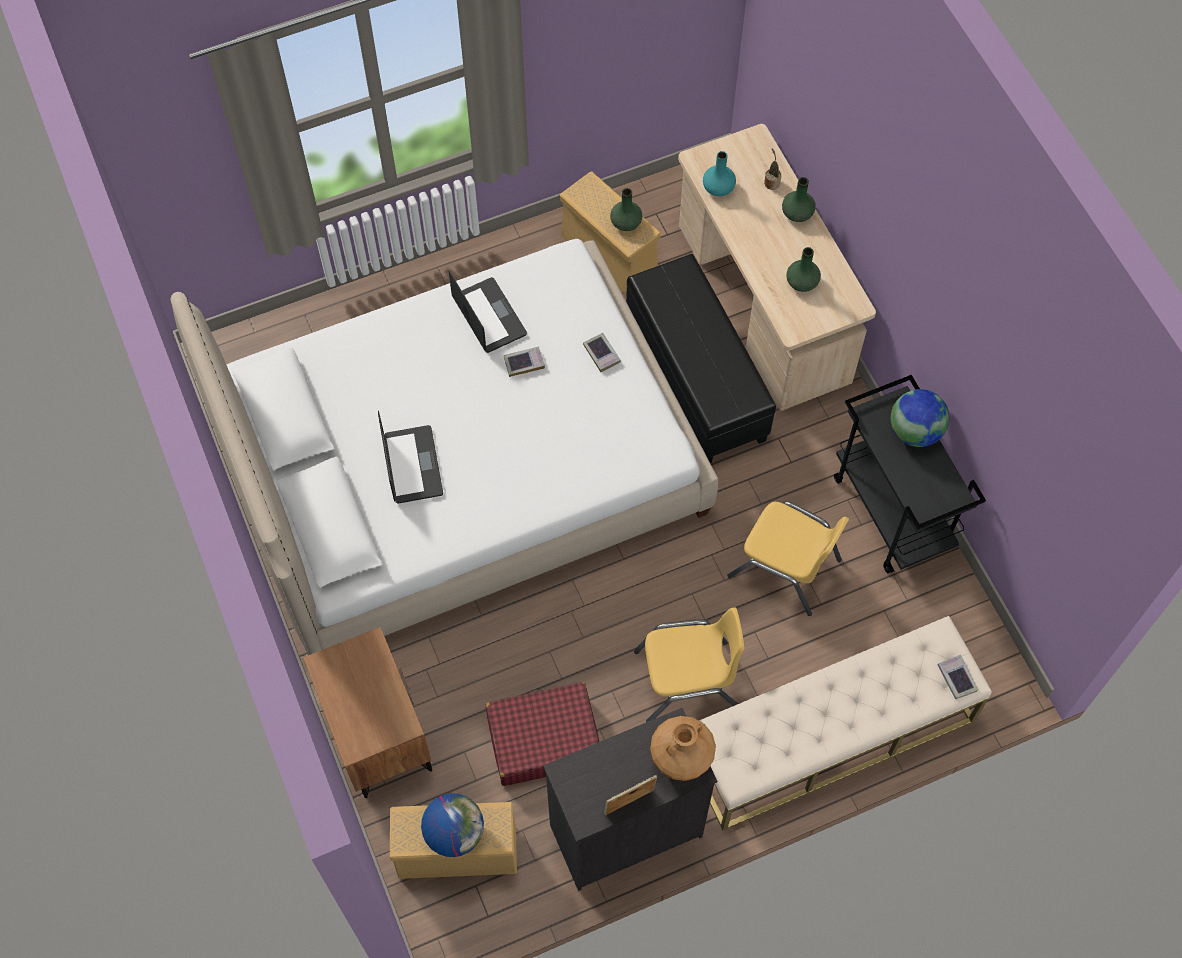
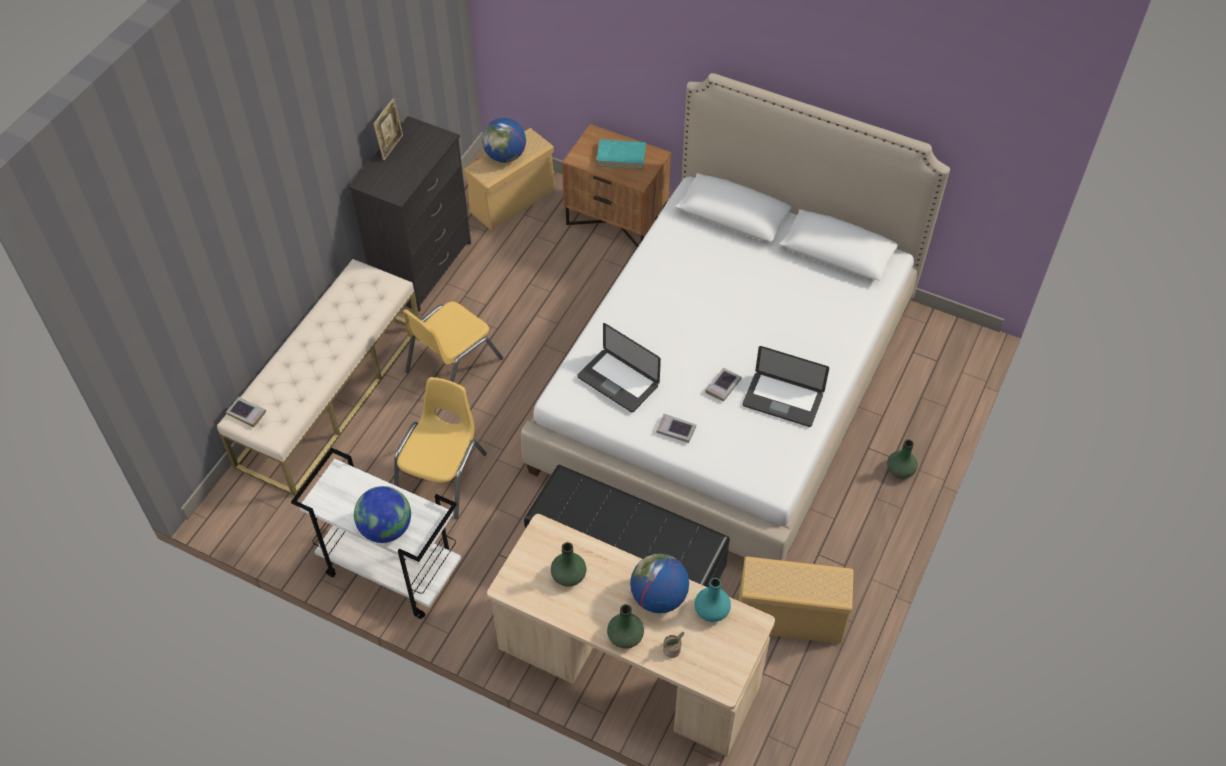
camera: 140 degrees right, 10 degrees down
laptop [378,411,443,504] -> laptop moved to [578,323,661,412]
red suitcase [485,682,599,786] -> none
green vase [610,188,642,231] -> green vase moved to [887,439,918,479]
brown vase [650,716,716,781] -> none
yellow chair [727,501,849,616] -> yellow chair turned 120 degrees clockwise [394,377,487,519]
black cart [834,375,986,573] -> white cart [291,448,461,619]
none -> turquoise book [596,139,646,169]
none -> globe [630,554,689,613]

